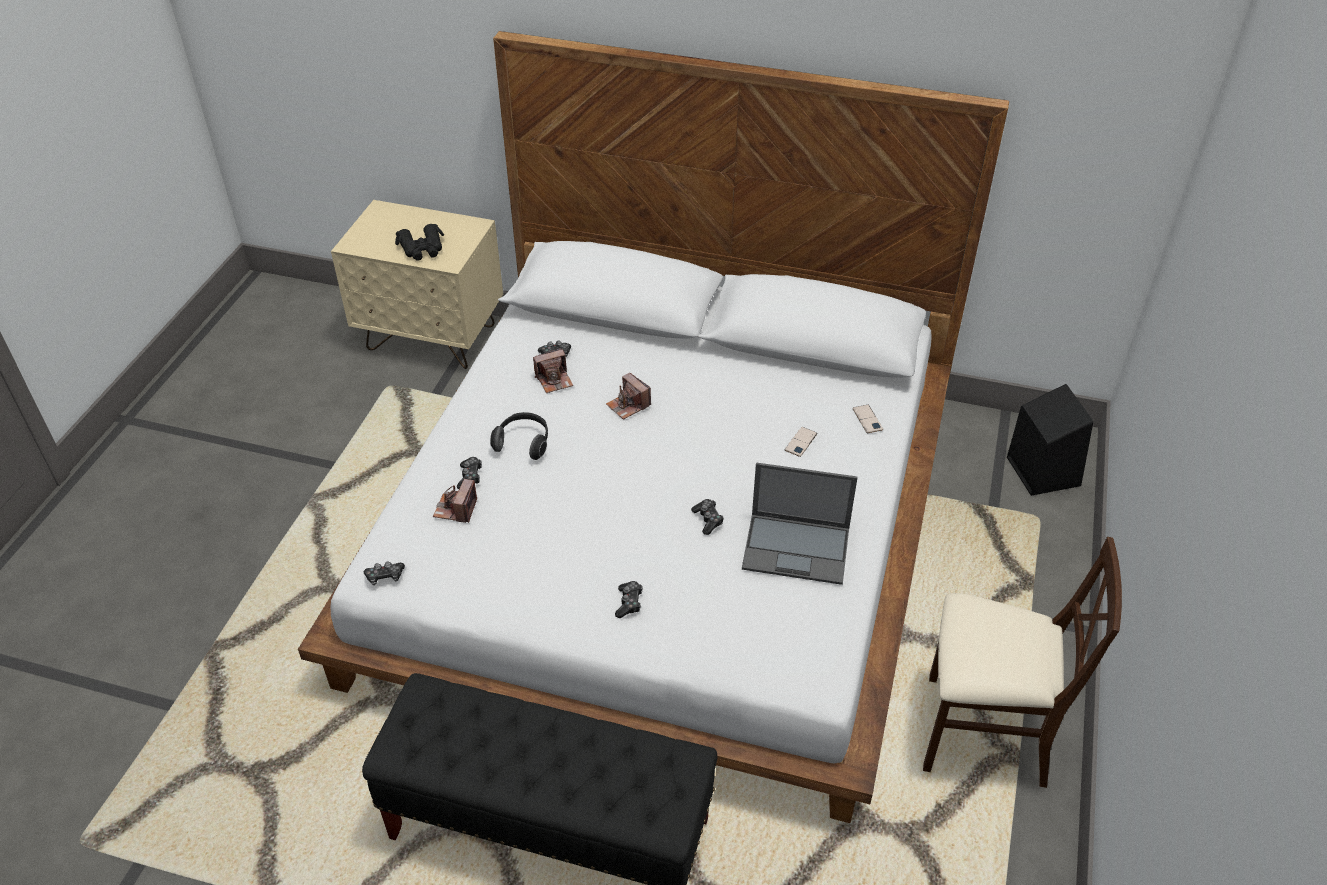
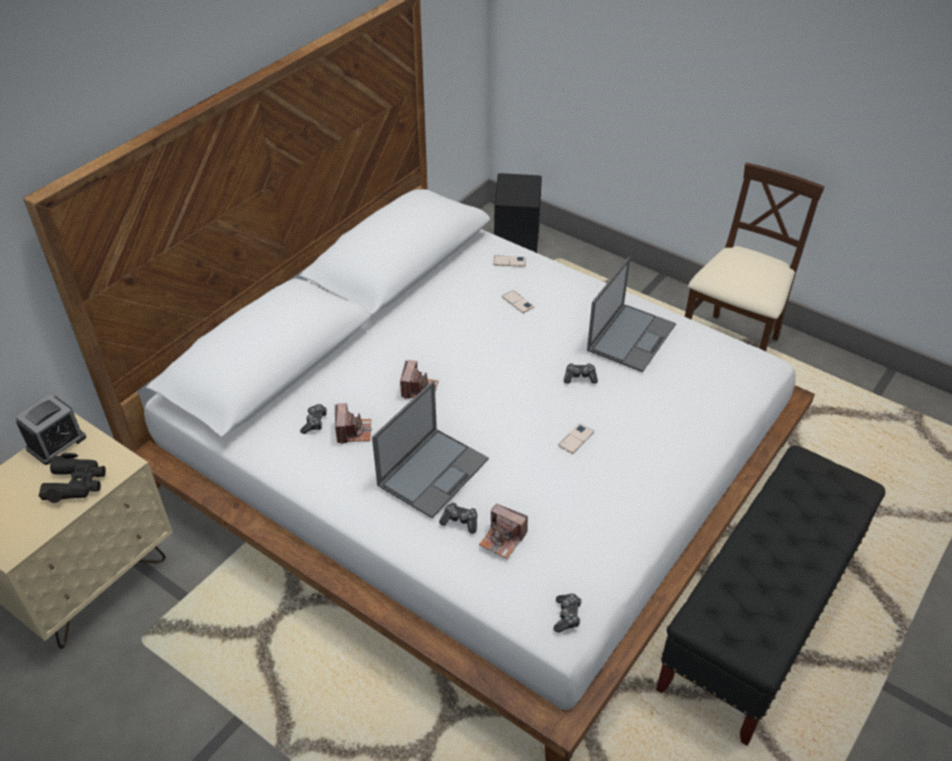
camera: 70 degrees left, 0 degrees up
headphones [490,412,548,460] -> laptop [372,381,489,518]
camera [606,373,651,420] -> camera turned 60 degrees counterclockwise [400,360,439,399]
game controller [615,581,643,618] -> none
none -> alarm clock [16,394,86,465]
none -> phone [558,423,594,454]

